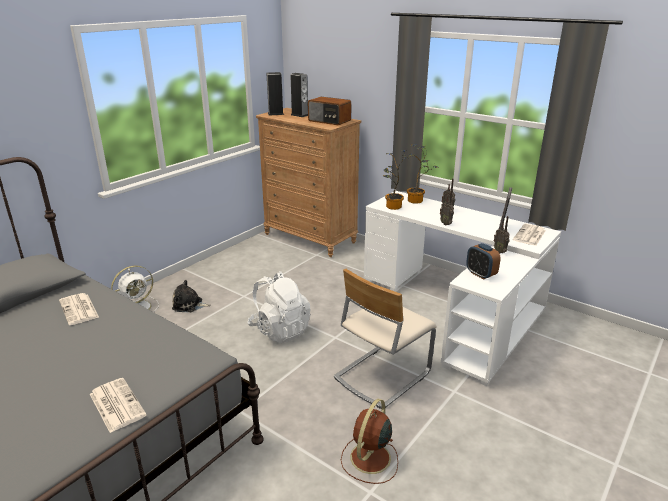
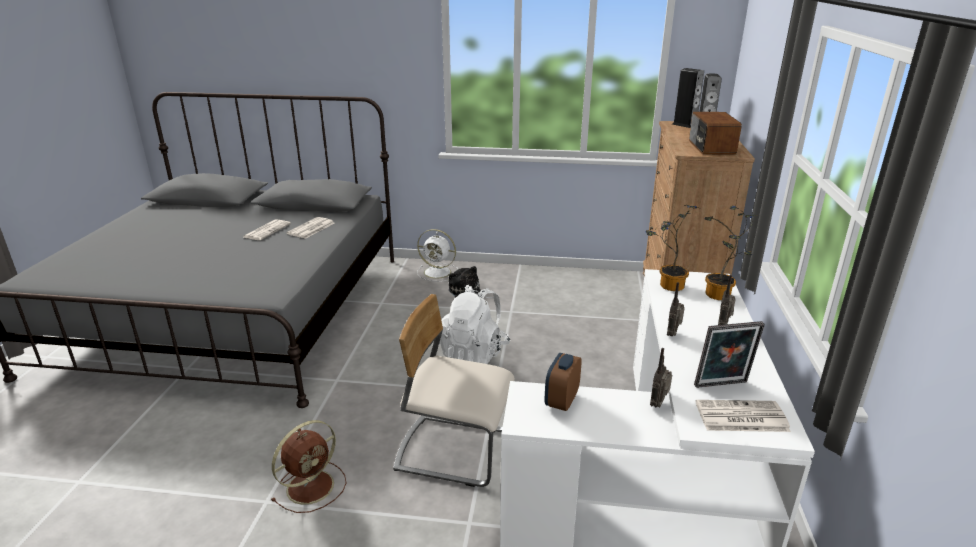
camera: 60 degrees right, 0 degrees up
newspaper [90,378,147,433] -> newspaper moved to [243,219,291,240]
brown fan [341,399,398,484] -> brown fan turned 135 degrees clockwise [272,420,346,513]

